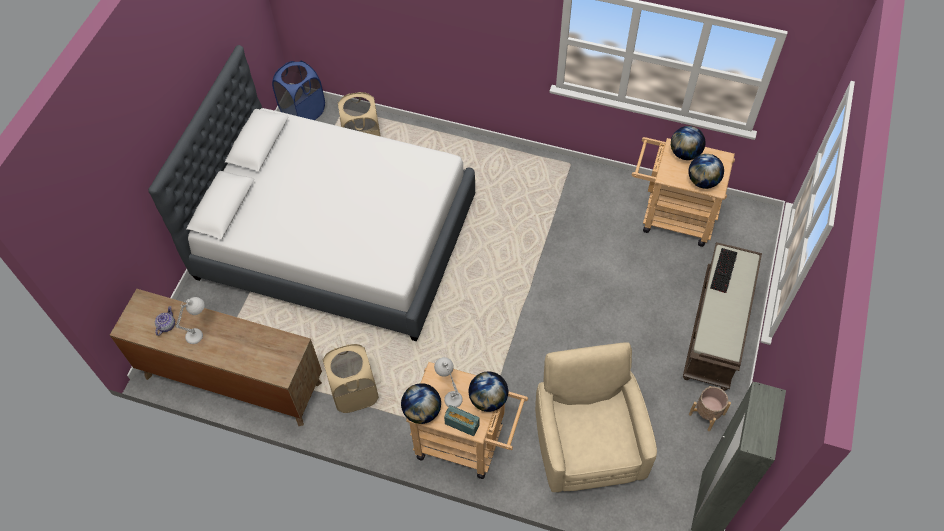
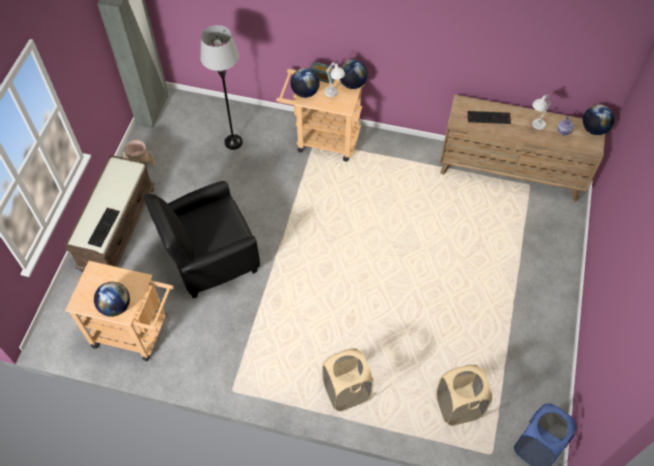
camera: 175 degrees right, 0 degrees up
white bed [148,45,475,342] -> none
beige laundry basket [323,344,379,413] -> beige laundry basket moved to [322,348,374,411]
beige armchair [535,342,657,492] -> grey floor lamp [200,25,243,150]
globe [688,154,724,189] -> globe moved to [583,105,615,135]
none -> black armchair [143,181,260,298]
none -> keyboard [468,111,511,124]

